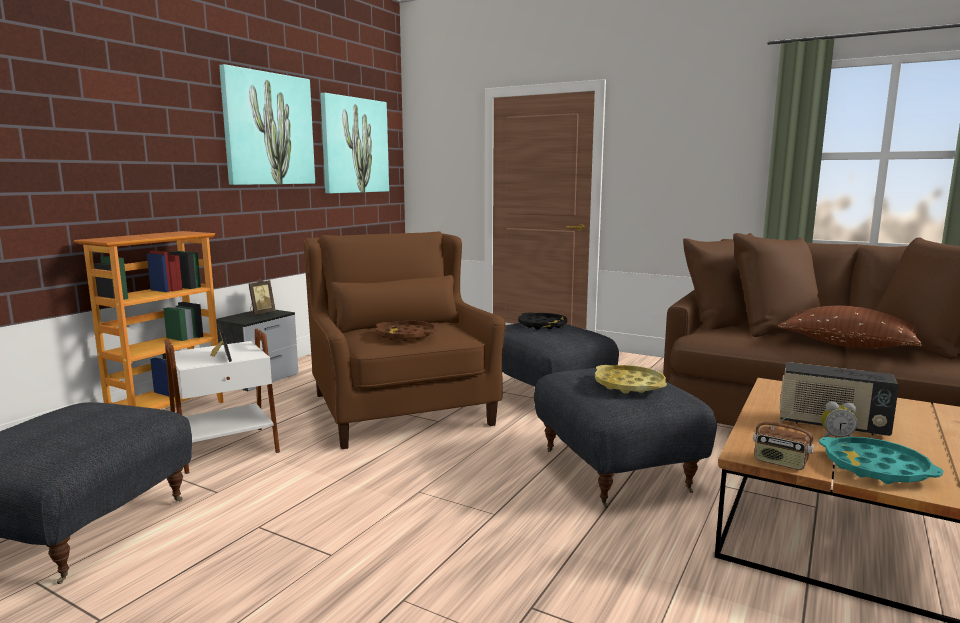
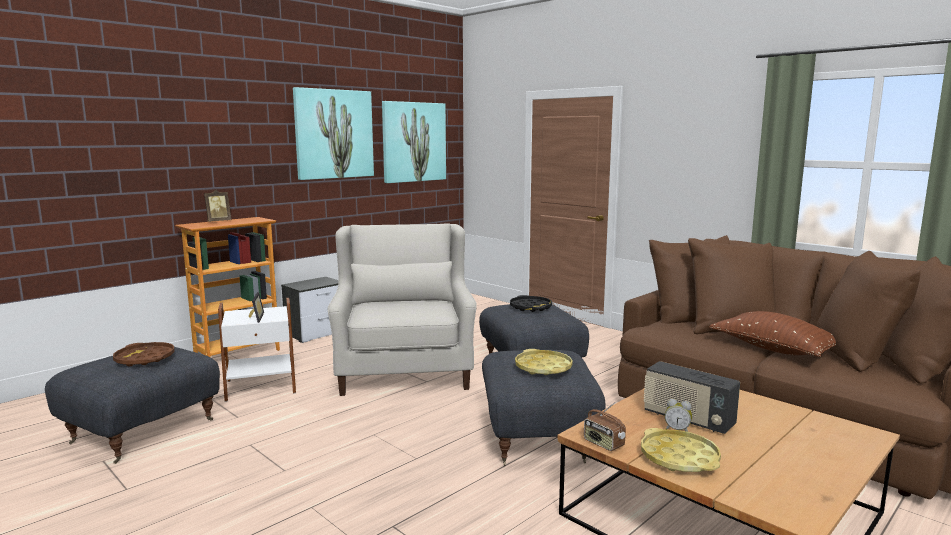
camera: 15 degrees right, 0 degrees up
picture frame [249,278,275,315] -> picture frame moved to [204,189,231,222]
brown armchair [303,232,506,449] -> white armchair [328,223,477,396]
brown tray [376,321,438,342] -> brown tray moved to [113,342,175,367]
turquoise tray [819,437,943,484] -> yellow tray [641,428,721,472]

